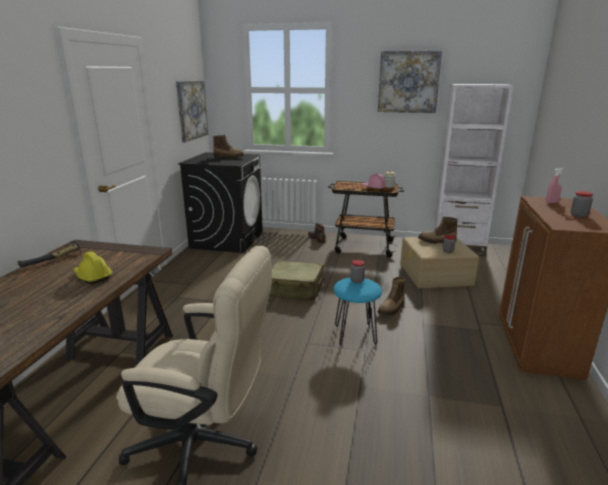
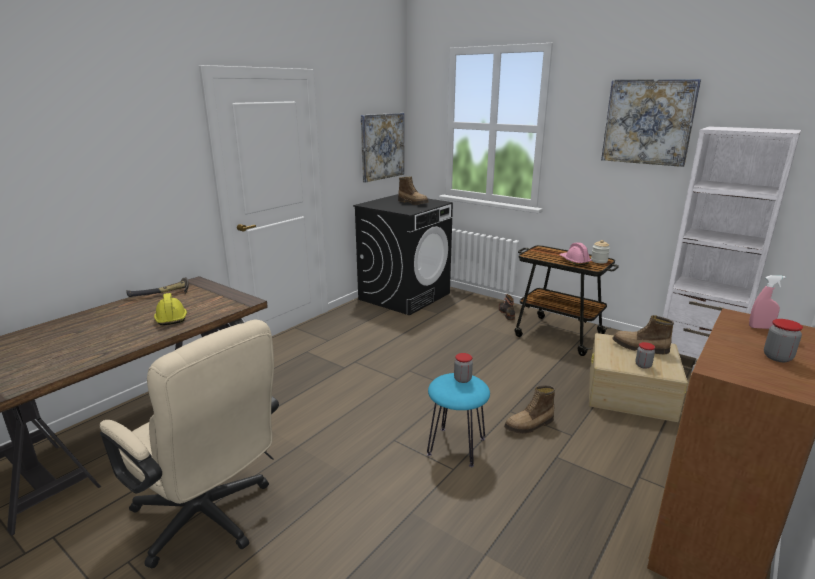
camera: 25 degrees right, 0 degrees up
beige suitcase [269,261,324,300] -> none

